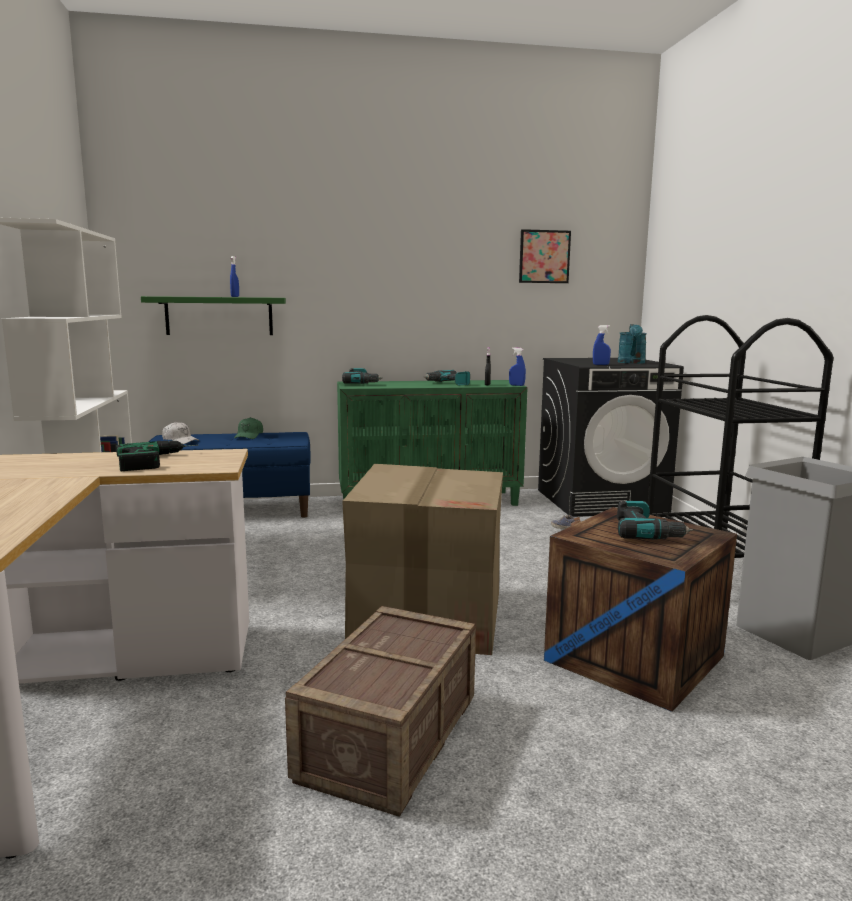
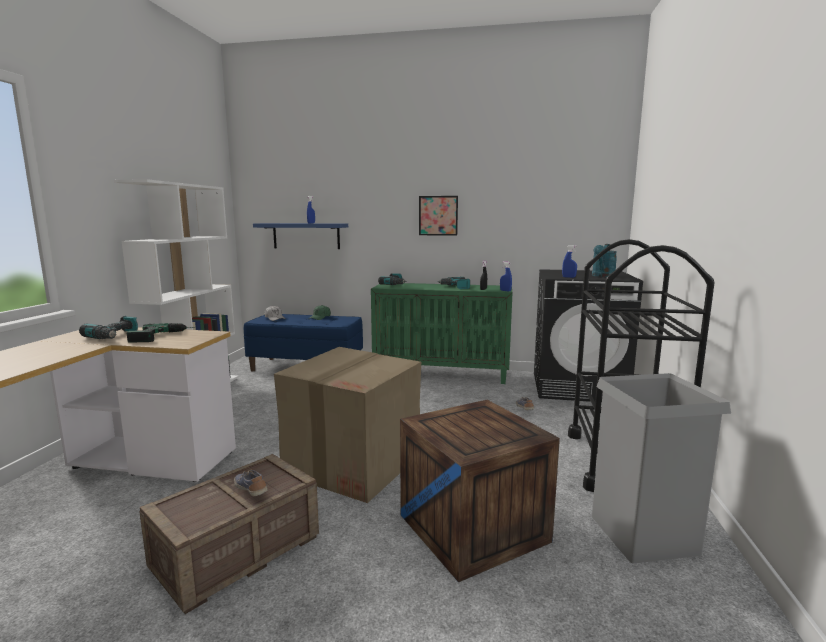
camera: 20 degrees right, 0 degrees up
green shelf [141,296,286,335] -> blue shelf [253,223,348,249]
picture [519,229,571,283] -> picture moved to [419,196,458,236]
power drill [617,500,693,540] -> power drill moved to [79,316,138,339]
none -> shoe [234,470,268,496]

